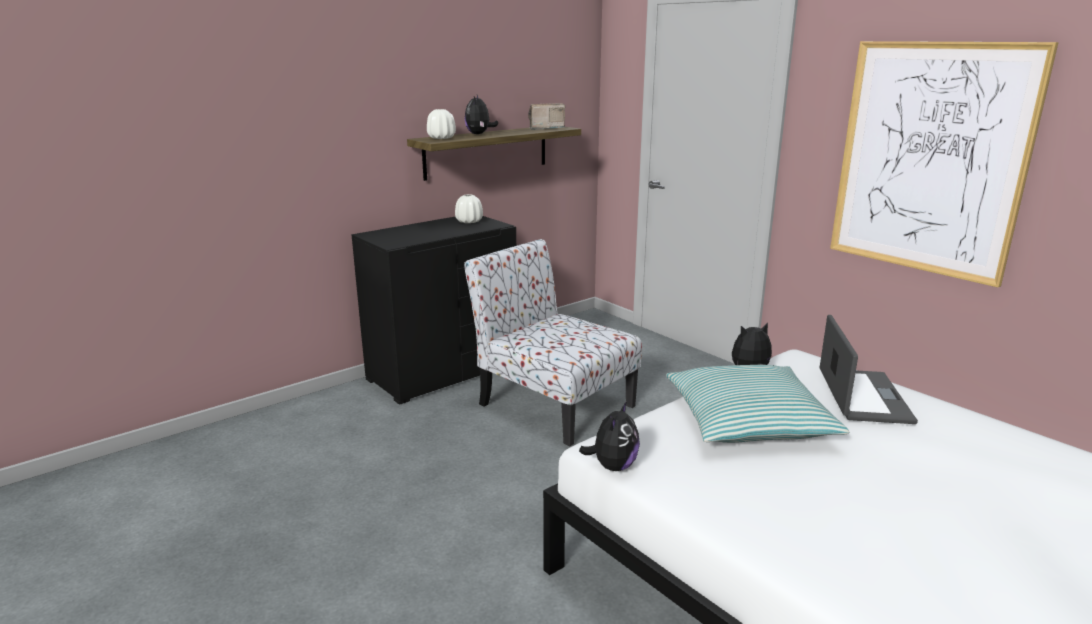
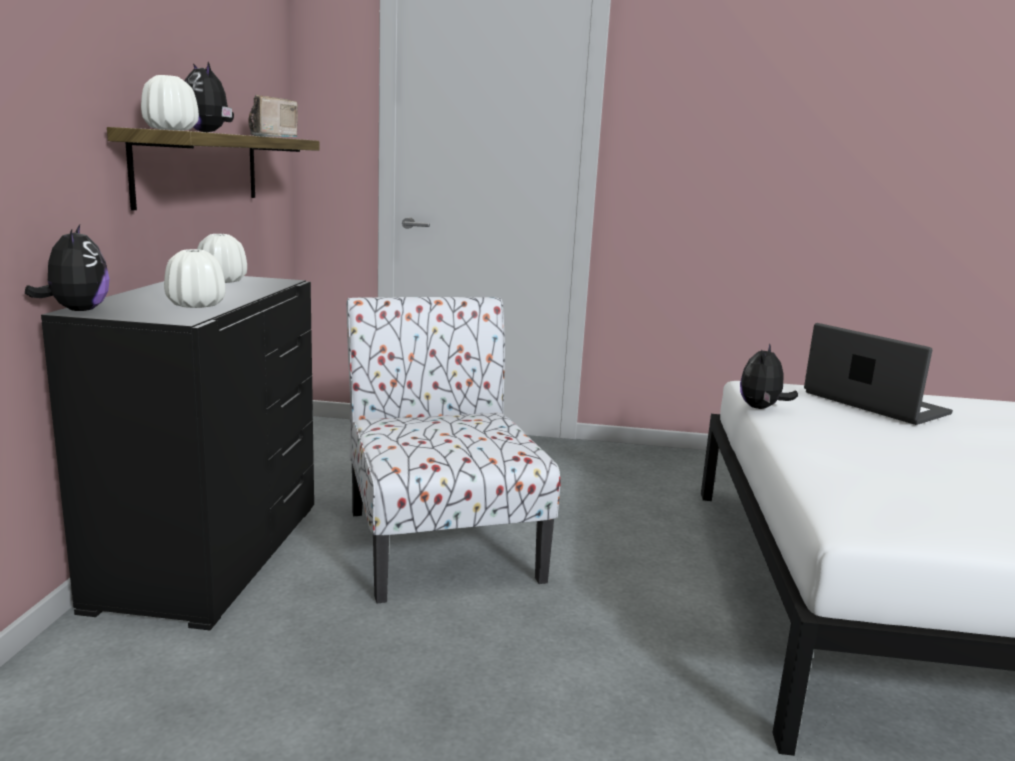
camera: 45 degrees left, 5 degrees down
chair [464,239,642,446] -> chair turned 75 degrees clockwise [347,297,560,603]
plush toy [579,401,640,471] -> plush toy moved to [25,225,110,311]
pillow [666,365,850,443] -> none
picture [830,41,1059,288] -> none
none -> white vase [164,249,226,308]

